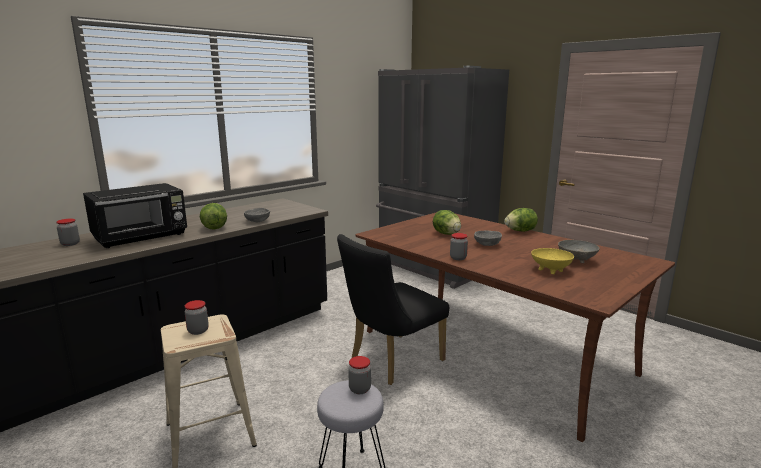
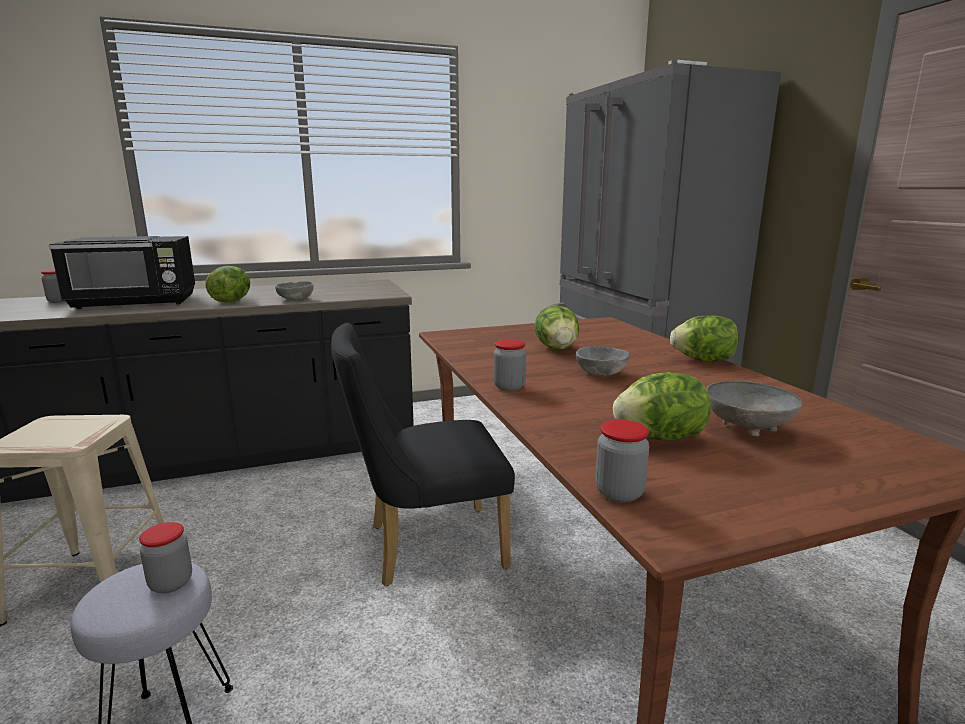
camera: 25 degrees right, 0 degrees up
jar [185,300,209,335] -> jar moved to [595,419,650,502]
yellow bowl [531,248,574,274] -> lettuce [613,372,711,441]

